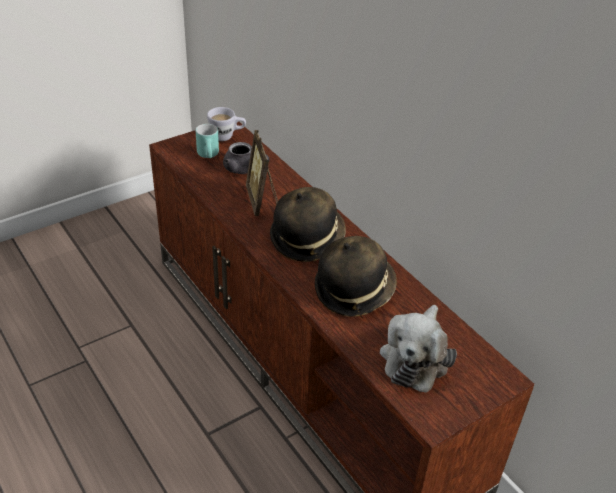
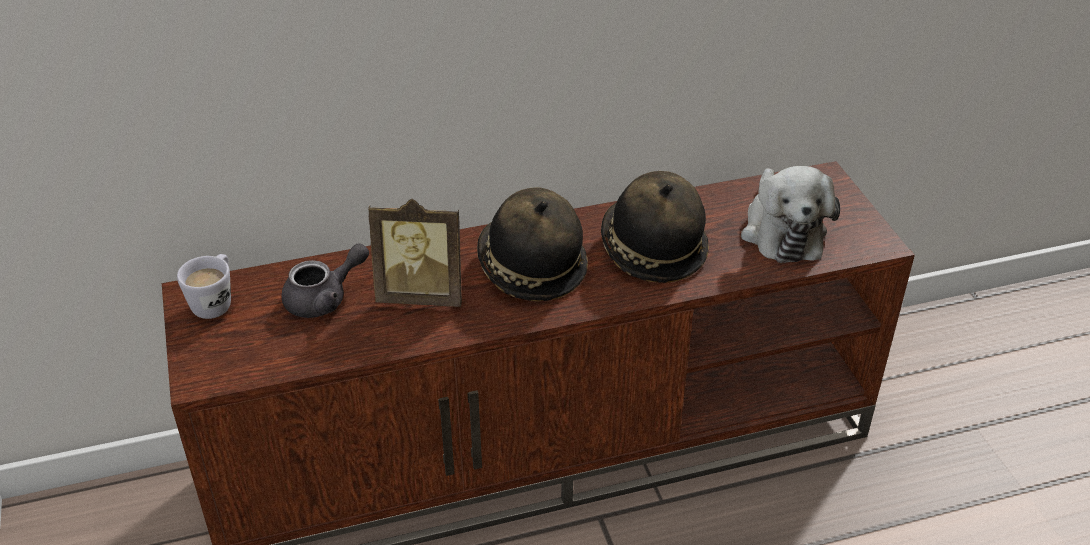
camera: 70 degrees left, 0 degrees up
turquoise mug [196,124,219,158] -> none
plush toy [380,305,457,393] -> plush toy turned 45 degrees clockwise [741,166,840,263]

